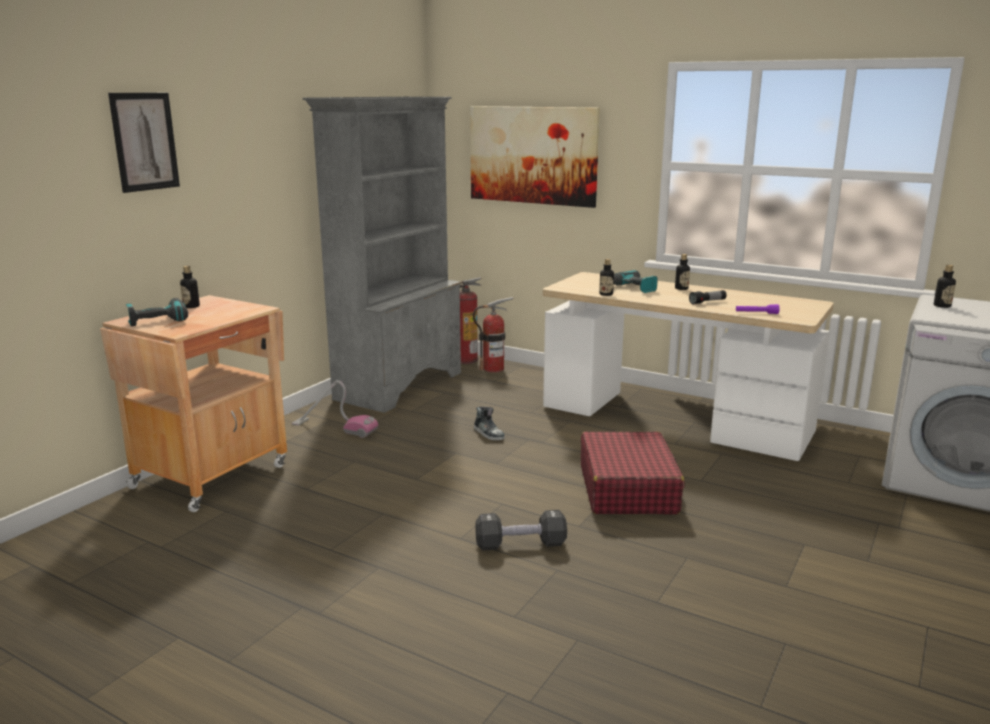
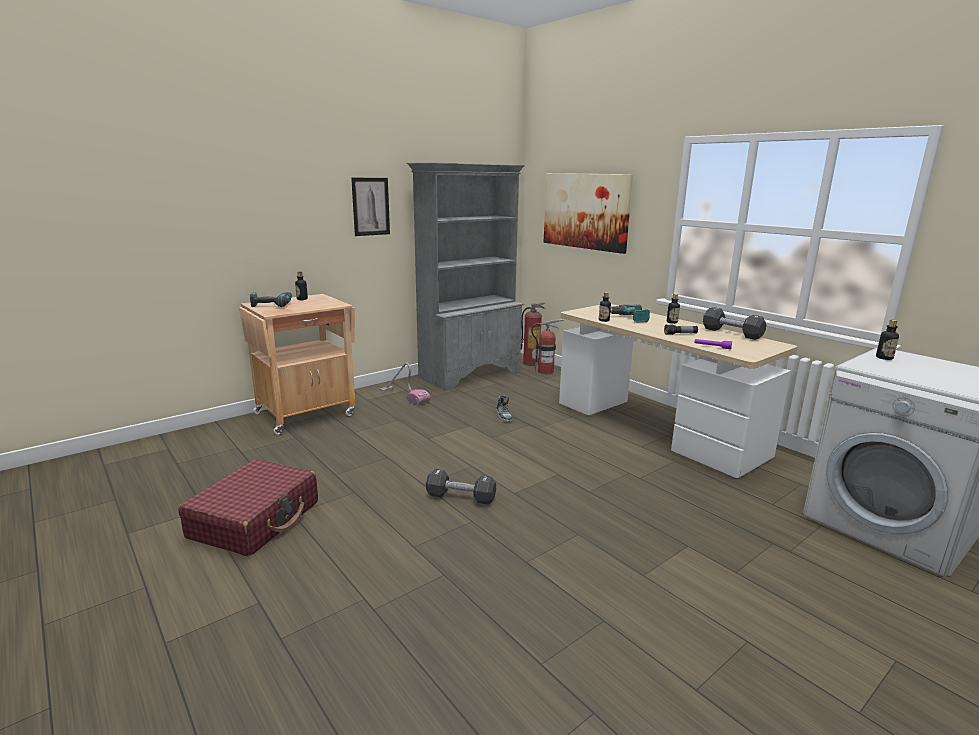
camera: 20 degrees right, 0 degrees up
picture [108,93,180,193] -> picture moved to [351,178,390,236]
red suitcase [581,432,684,514] -> red suitcase moved to [178,459,318,556]
none -> black dumbbell [703,307,766,340]

